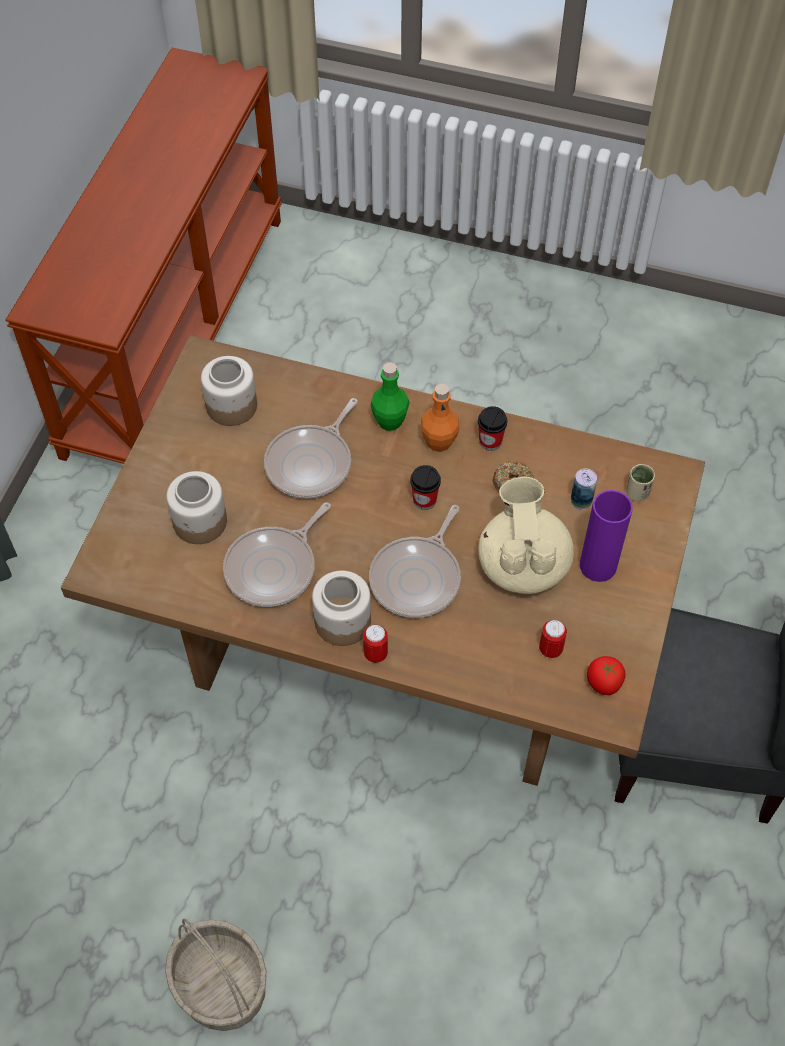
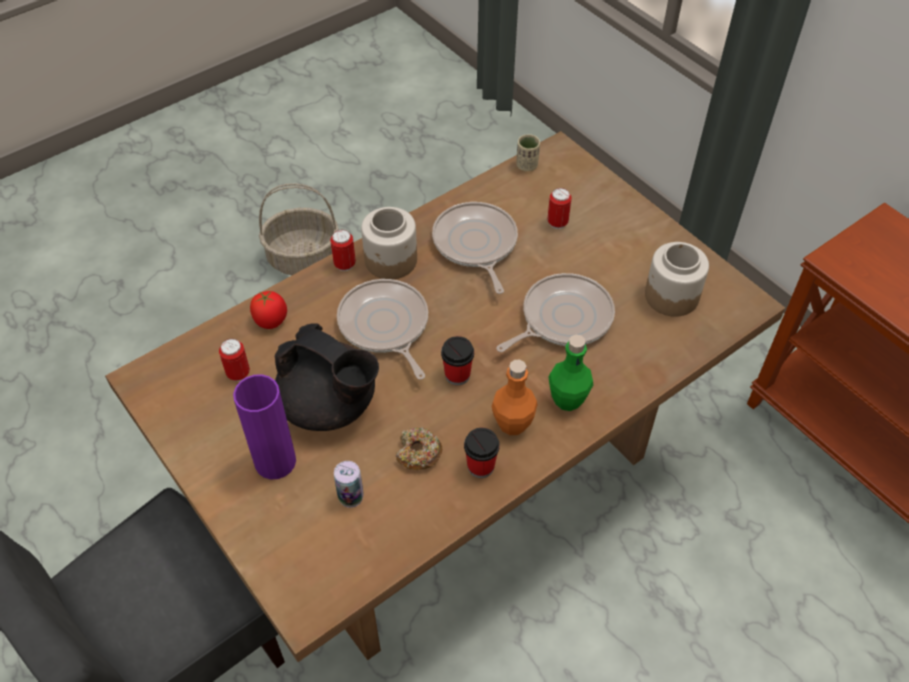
camera: 125 degrees right, 5 degrees down
jar [166,471,227,544] -> can [547,188,572,229]
frying pan [264,398,358,499] -> frying pan turned 75 degrees clockwise [496,273,615,352]
beige teapot [478,477,574,594] -> black teapot [274,323,379,431]
tomato [587,656,626,695] -> tomato moved to [250,291,287,329]
beige cup [626,464,655,502] -> beige cup moved to [516,134,540,171]

